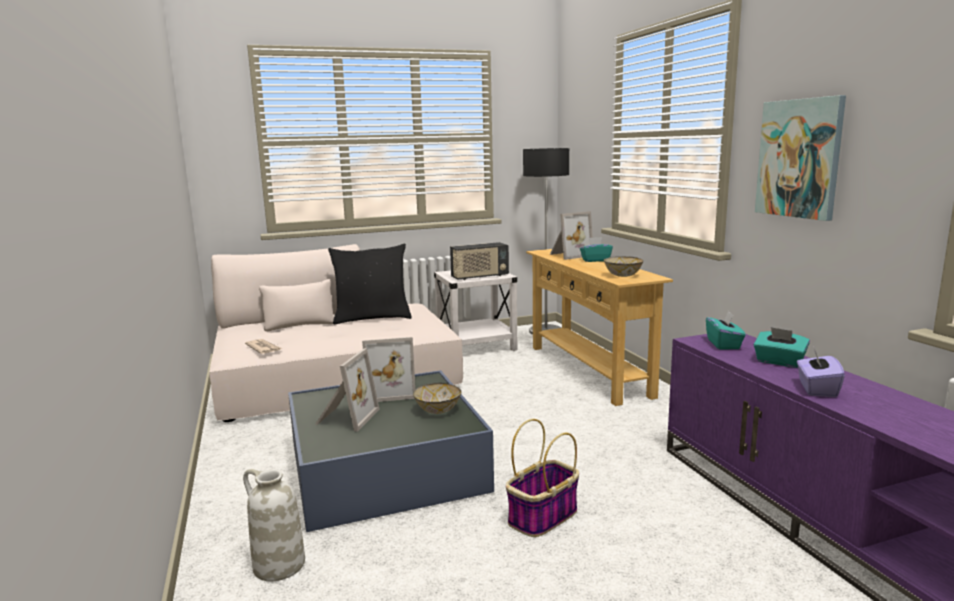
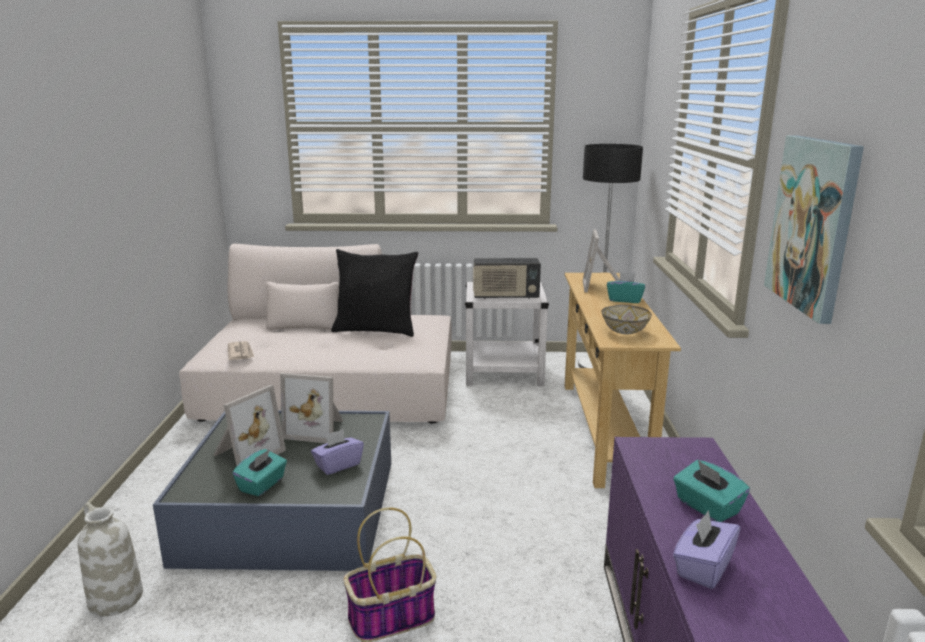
camera: 20 degrees right, 5 degrees up
bowl [413,383,461,414] -> purple tissue box [311,429,364,475]
picture frame [550,211,593,260] -> picture frame turned 105 degrees clockwise [583,229,620,292]
turquoise tissue box [706,311,746,349] -> turquoise tissue box moved to [232,449,287,496]

